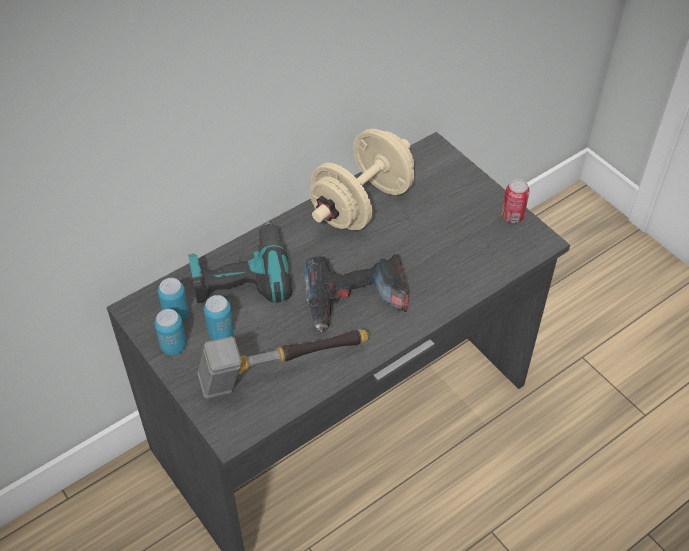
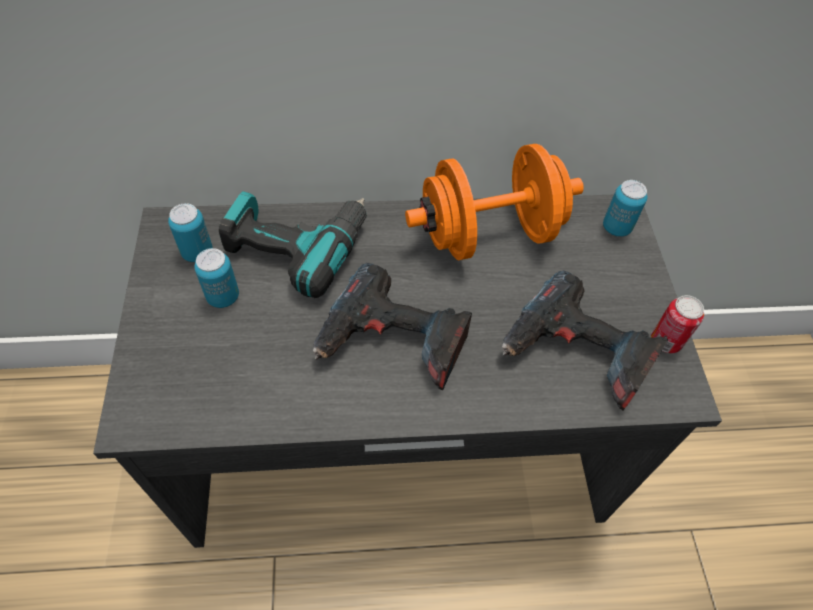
camera: 30 degrees right, 5 degrees up
can [155,309,187,355] -> can moved to [603,180,647,237]
hammer [197,329,369,399] -> none
beige dumbbell [310,129,414,230] -> orange dumbbell [405,144,584,260]
none -> power drill [502,271,668,411]

